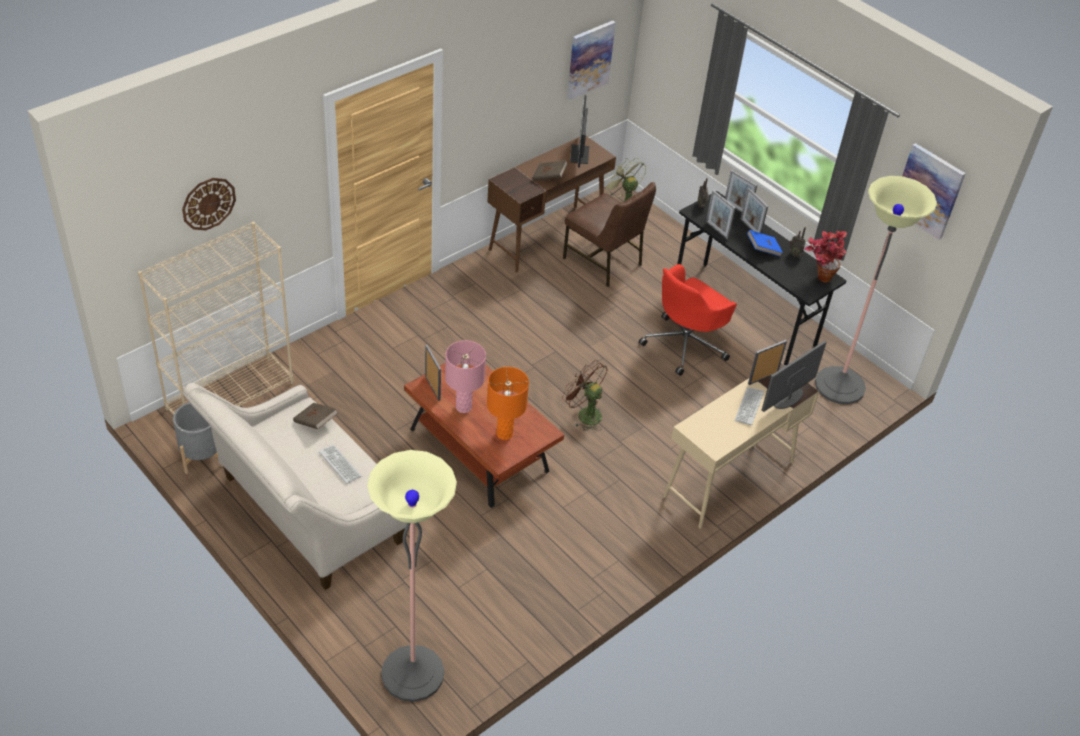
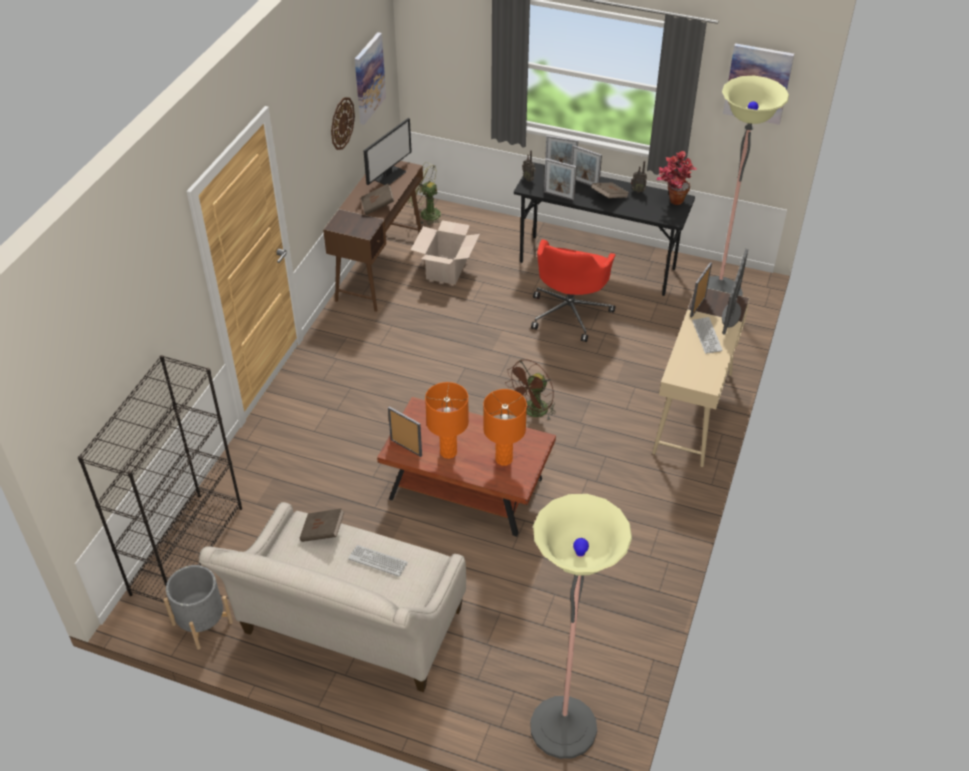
camera: 25 degrees left, 0 degrees up
beige bookcase [138,222,293,415] -> black bookcase [78,355,242,605]
wall clock [182,178,236,230] -> wall clock moved to [331,97,355,150]
pink table lamp [445,341,486,413] -> orange table lamp [425,382,469,459]
brown fan [562,360,608,431] -> brown fan turned 60 degrees counterclockwise [505,359,556,421]
brown chair [563,182,656,287] -> cardboard box [411,220,480,285]
monitor [570,95,589,168] -> monitor turned 120 degrees counterclockwise [363,118,412,185]
blue book [747,230,783,256] -> brown book [591,183,629,198]

